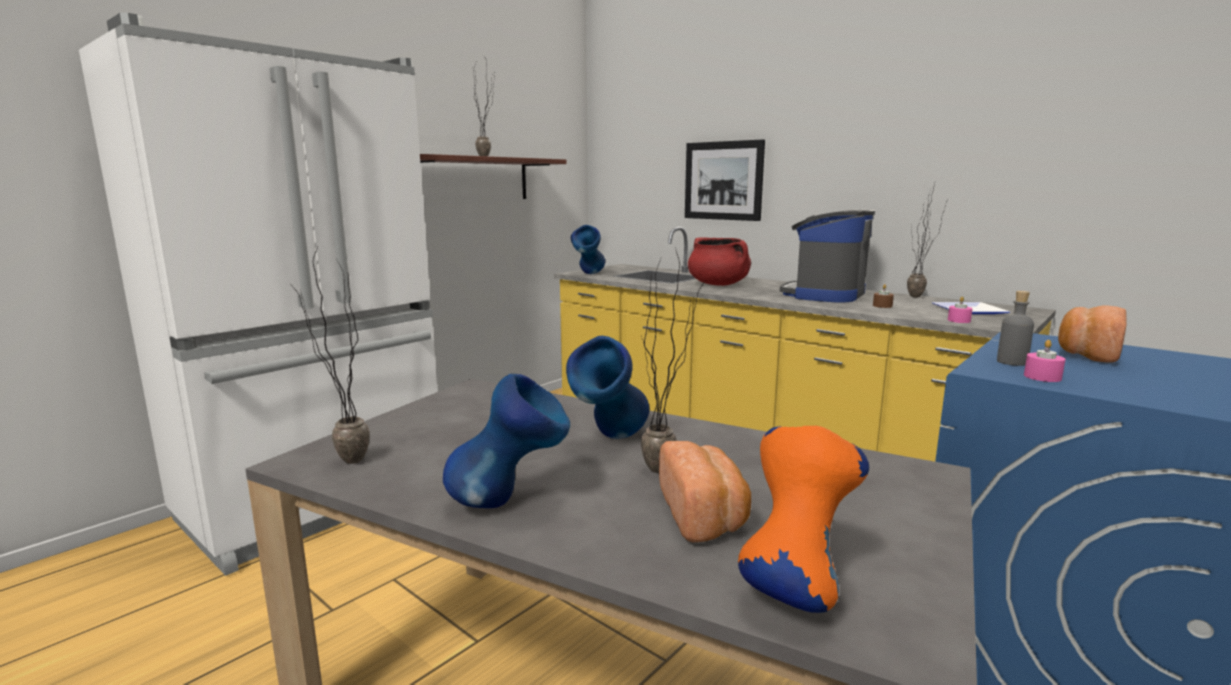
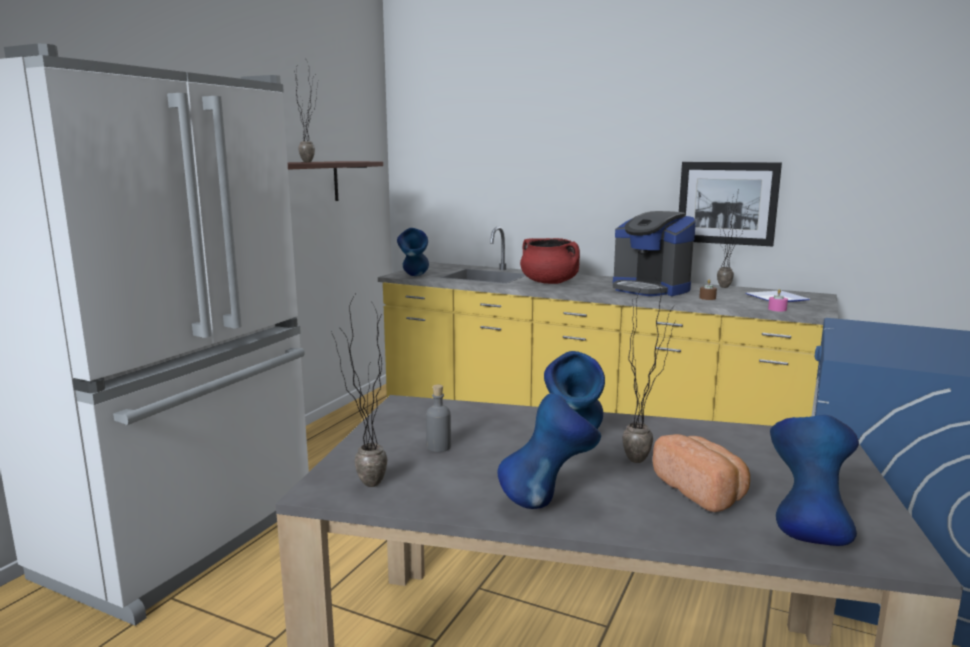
camera: 15 degrees left, 0 degrees up
picture [685,139,765,221] -> picture moved to [679,162,782,246]
orange vase [738,426,869,613] -> blue vase [770,415,859,546]
coffee machine [780,210,875,303] -> coffee machine turned 60 degrees counterclockwise [613,211,696,296]
grey bottle [997,291,1034,366] -> grey bottle moved to [426,385,451,452]
pink candle [1024,340,1066,382] -> none
bread [1058,305,1127,362] -> none

